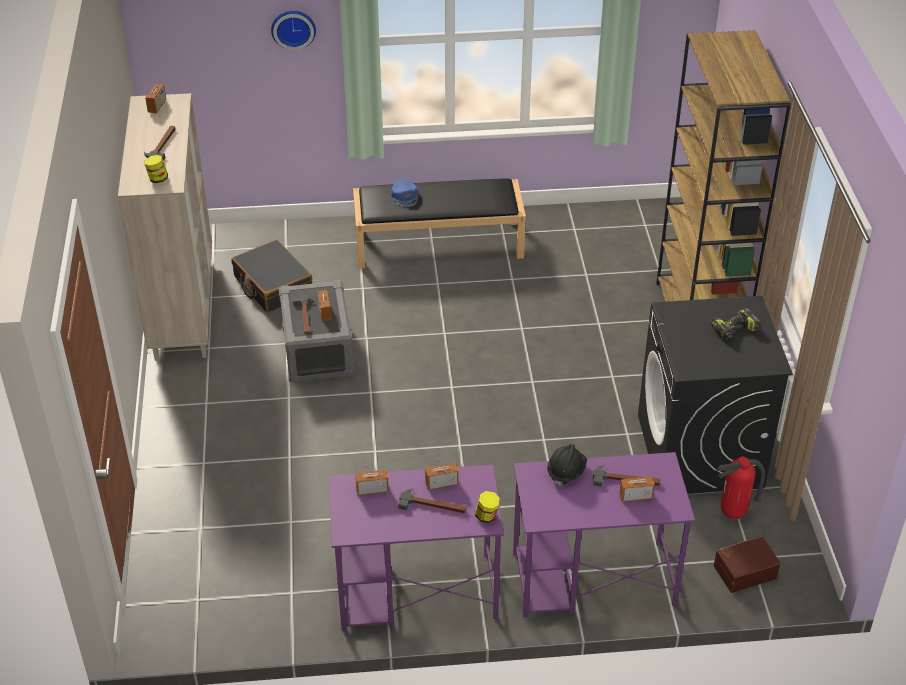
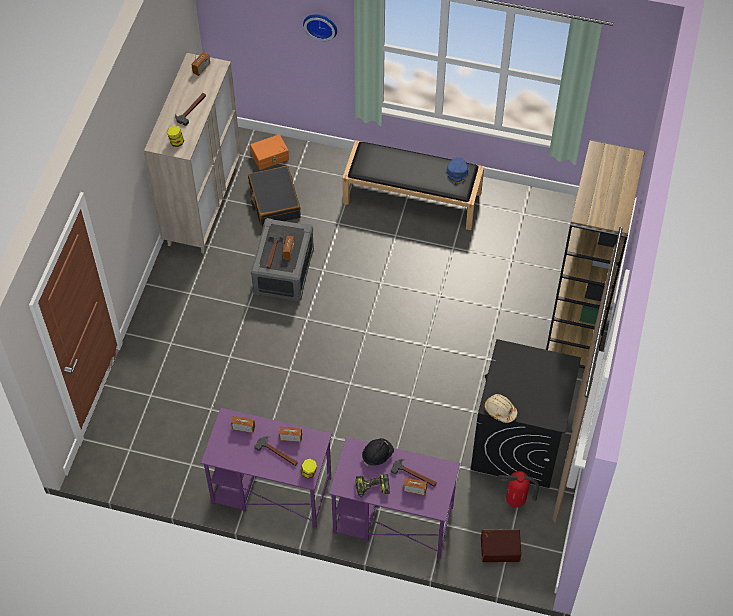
camera: 20 degrees right, 15 degrees up
blue cap [391,179,419,207] -> blue cap moved to [447,157,468,184]
power drill [711,308,760,339] -> power drill moved to [355,474,390,498]
none -> orange storage box [250,134,289,170]
none -> beige hard hat [484,394,517,423]

